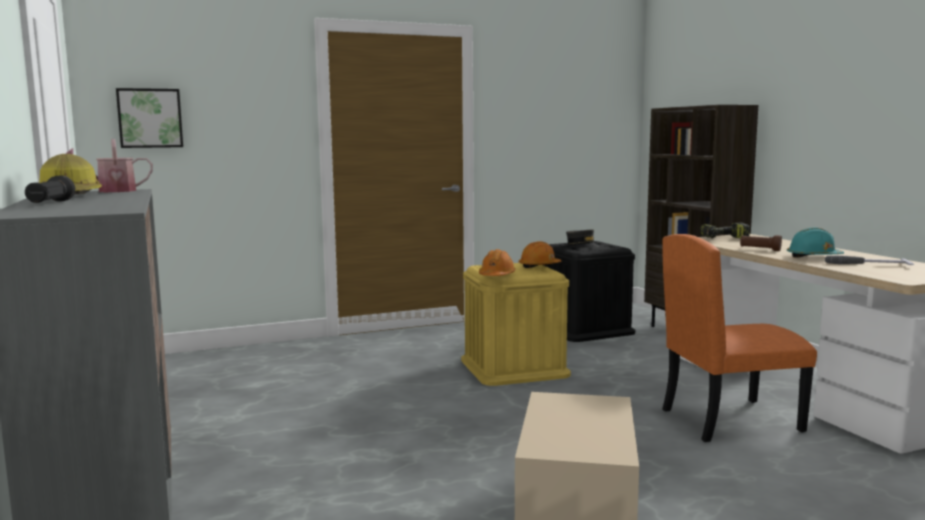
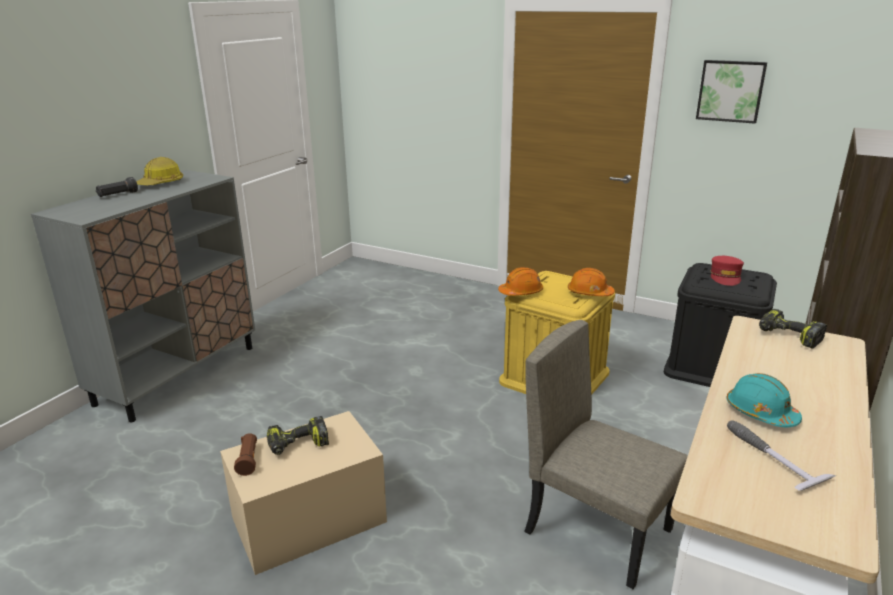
camera: 50 degrees right, 15 degrees up
watering can [66,139,153,192] -> none
picture [116,88,183,148] -> picture moved to [696,60,767,124]
grey cap [566,229,599,248] -> red cap [710,256,744,286]
orange chair [662,234,817,442] -> beige chair [524,320,688,589]
brown flashlight [740,235,782,251] -> brown flashlight moved to [234,433,257,476]
none -> power drill [267,416,329,455]

